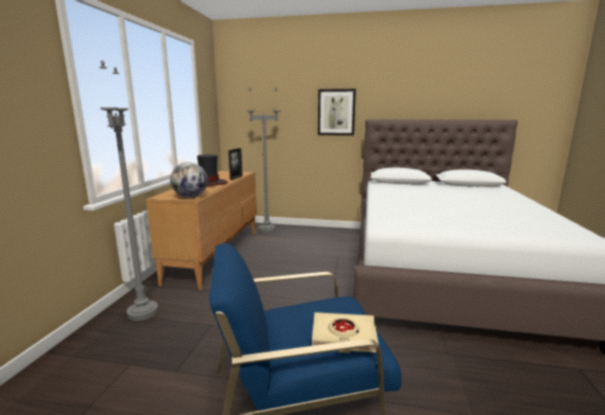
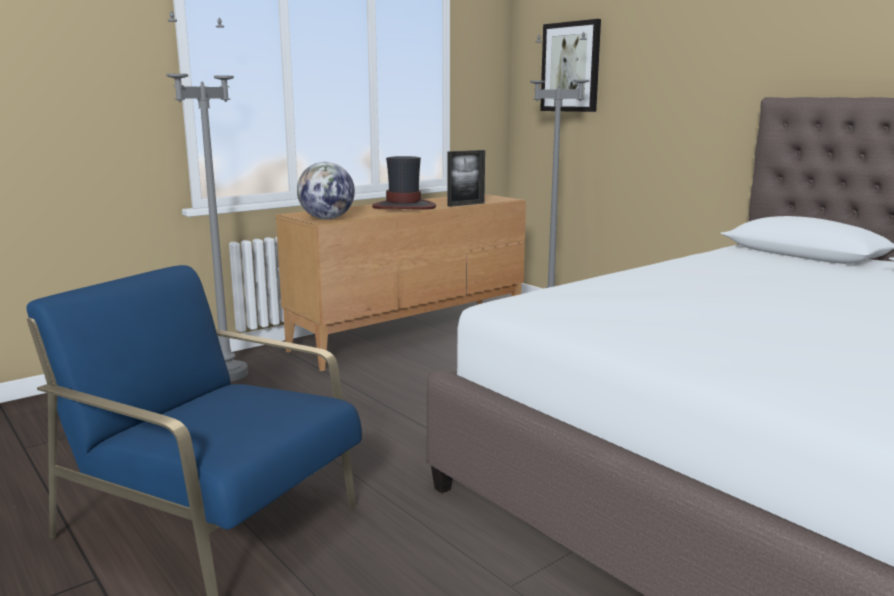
camera: 40 degrees right, 0 degrees up
beige book [312,312,379,353] -> none
picture [318,89,356,136] -> picture moved to [540,19,601,112]

